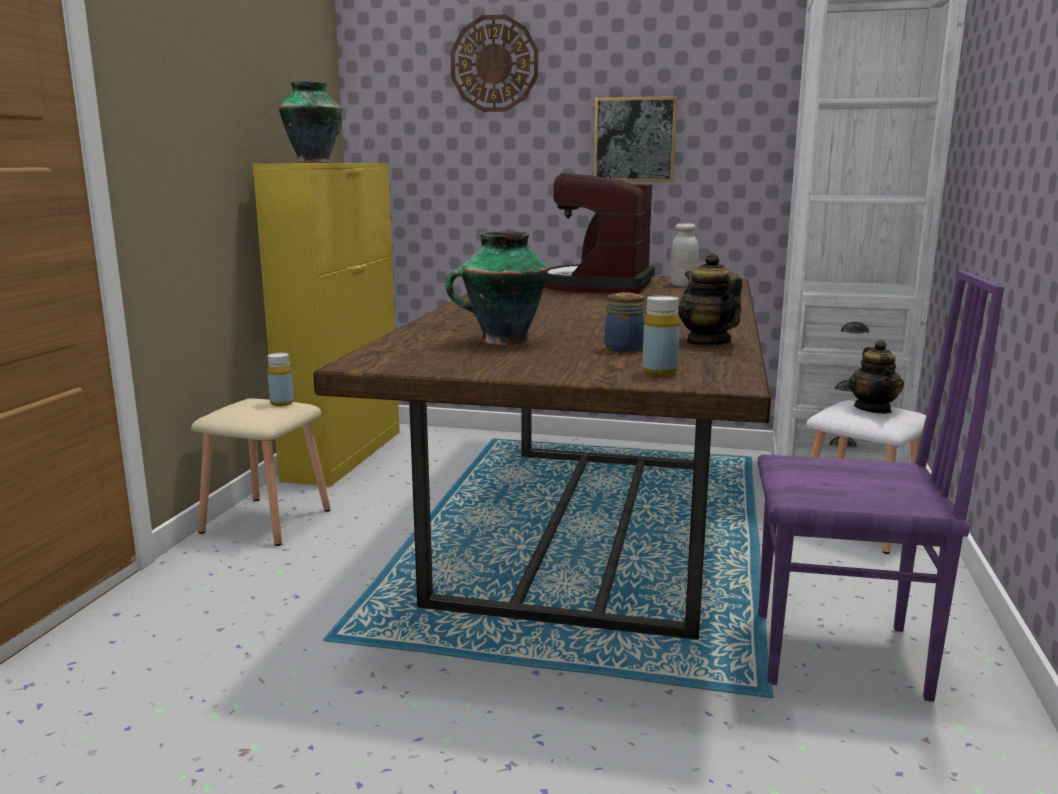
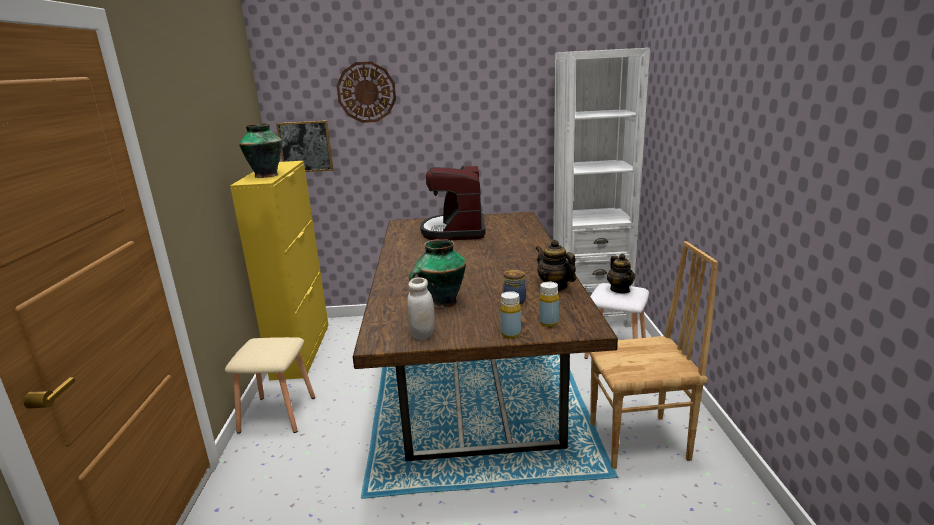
camera: 15 degrees left, 5 degrees up
yellow bottle [267,353,294,406] -> yellow bottle moved to [500,291,521,338]
picture [594,96,677,182] -> picture moved to [276,120,334,172]
white jar [670,223,699,287] -> white jar moved to [407,278,435,340]
purple chair [758,270,1004,702] -> brown chair [588,241,718,469]

